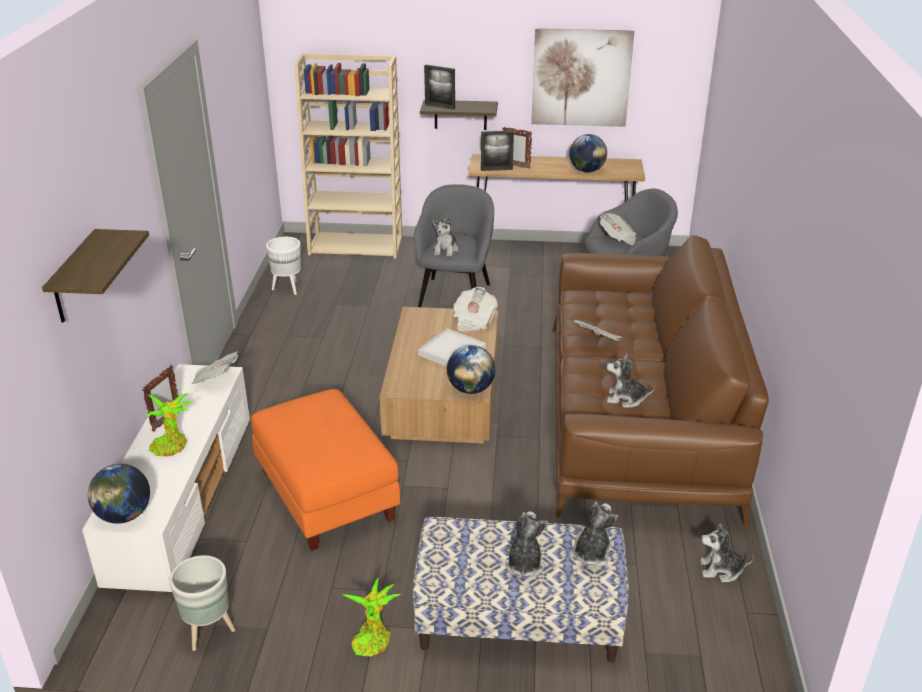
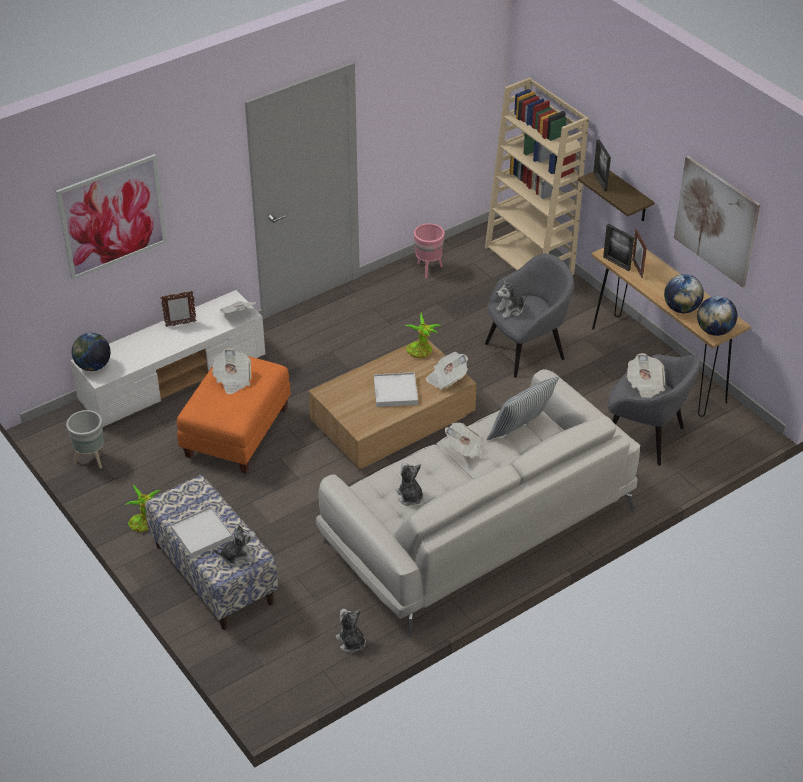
camera: 50 degrees right, 10 degrees up
shelf [42,229,149,323] -> picture [56,154,167,280]
potted plant [146,393,193,456] -> potted plant moved to [405,312,442,358]
white planter [266,237,301,295] -> pink planter [414,223,445,278]
globe [447,345,496,394] -> globe moved to [697,296,737,336]
plush toy [505,511,548,577] -> white tray [170,506,233,558]
brown sofa [553,235,769,527] -> white sofa [316,369,640,637]
none -> newspaper [212,348,251,394]
none -> pillow [487,376,560,440]

